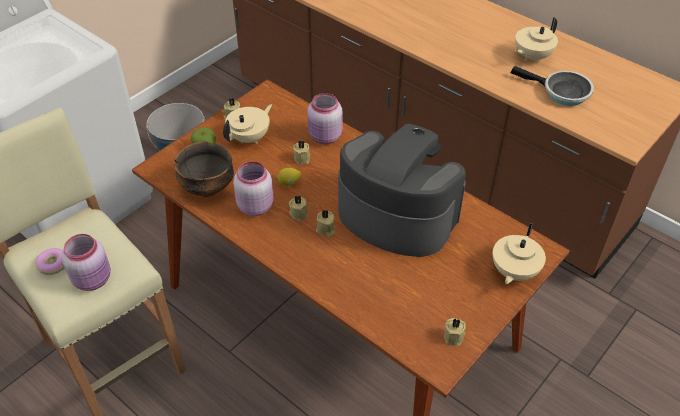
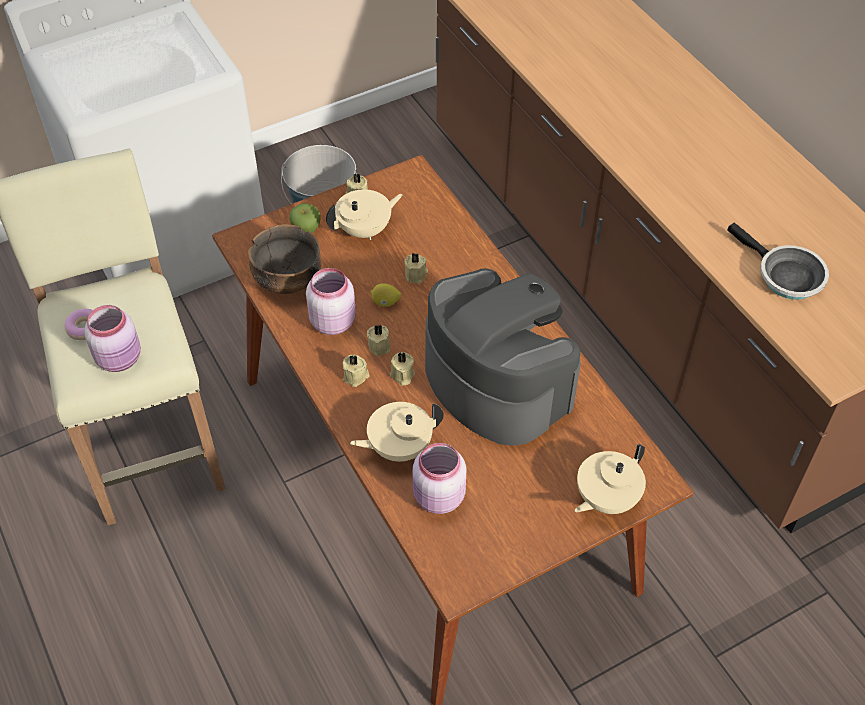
camera: 20 degrees right, 5 degrees up
pink jar [308,93,342,144] -> pink jar moved to [412,443,467,514]
beige candle [444,318,466,346] -> beige candle moved to [343,354,370,387]
beige teapot [514,17,558,61] -> beige teapot moved to [350,402,444,462]

